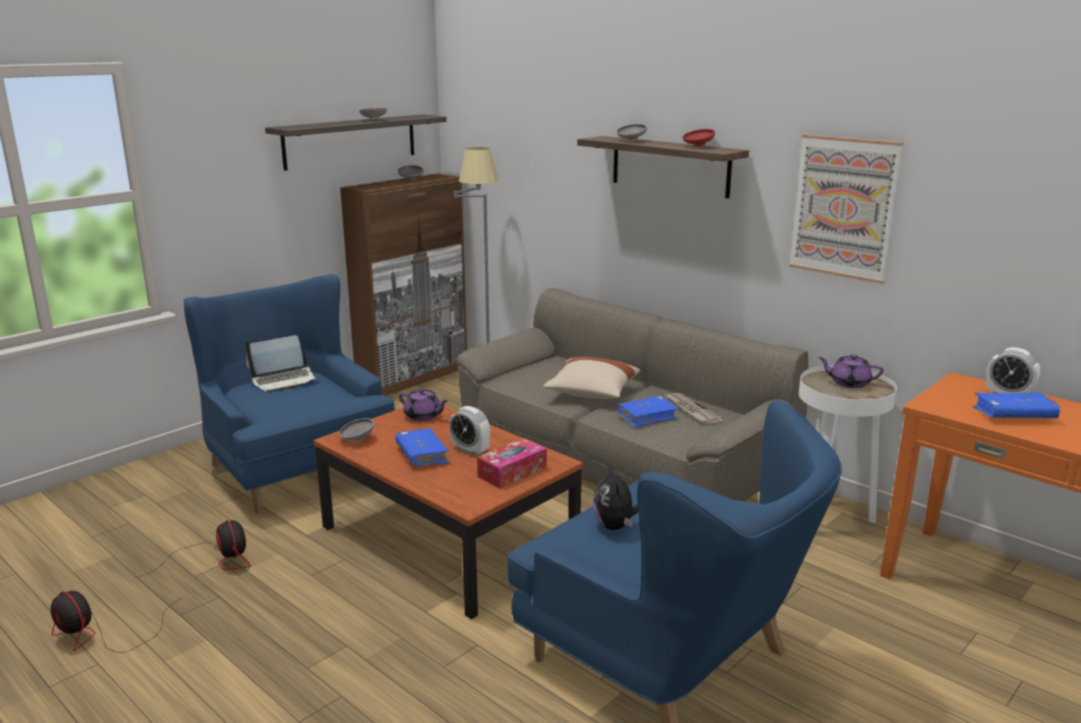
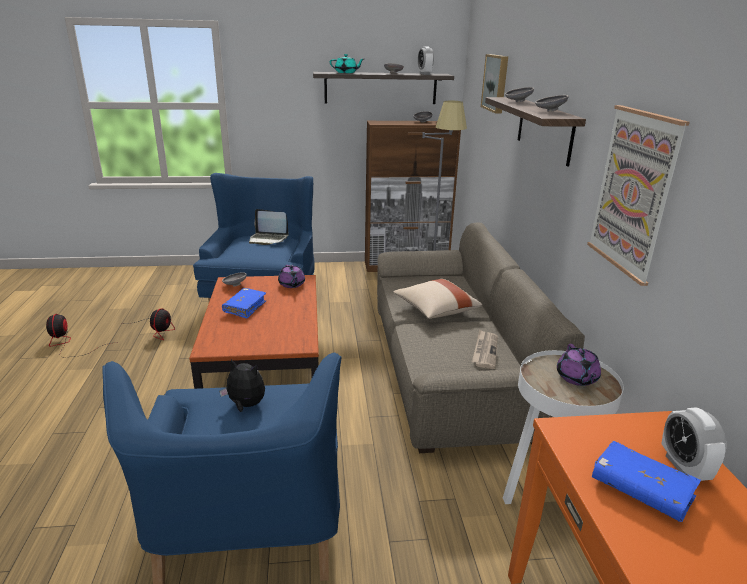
camera: 40 degrees right, 5 degrees up
alarm clock [449,406,490,456] -> alarm clock moved to [418,47,434,75]
tissue box [477,438,547,488] -> none
plush toy [593,466,638,530] -> plush toy turned 75 degrees clockwise [219,359,265,412]
blue book [618,396,678,428] -> none
red bowl [683,129,715,147] -> grey bowl [535,95,569,112]
purple teapot [818,354,884,388] -> purple teapot turned 150 degrees counterclockwise [557,344,601,386]
none -> turquoise teapot [330,54,364,73]
none -> picture [481,54,508,114]

